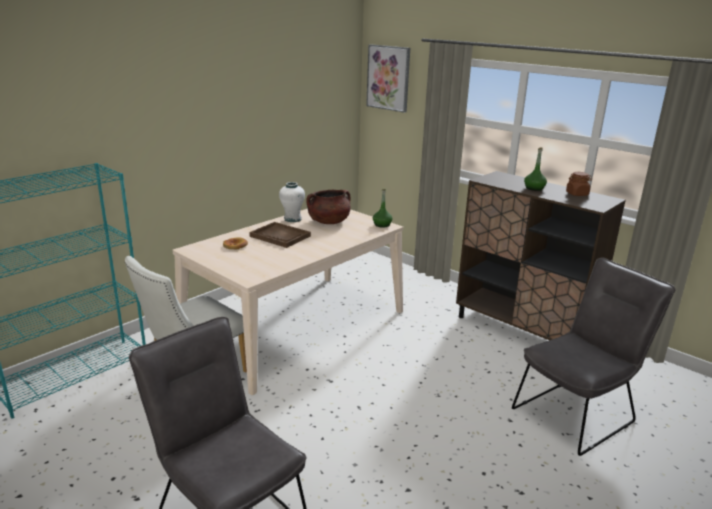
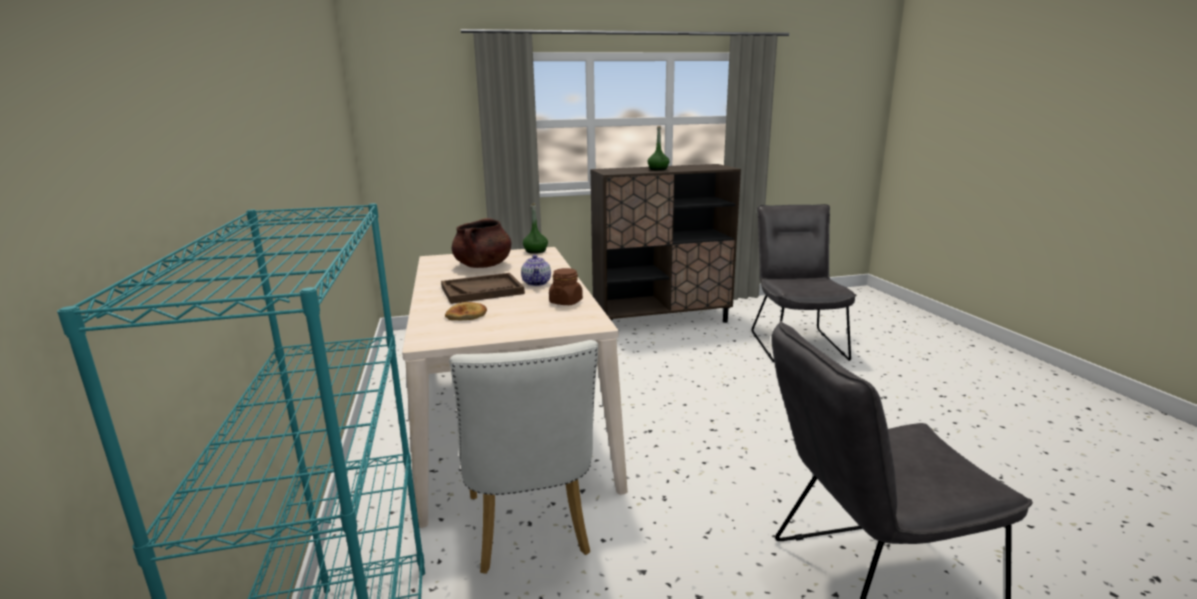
camera: 55 degrees left, 5 degrees down
white vase [279,182,305,222] -> none
picture [366,44,410,113] -> none
brown jar [566,172,592,196] -> brown jar moved to [549,268,583,305]
none -> teapot [521,255,551,286]

